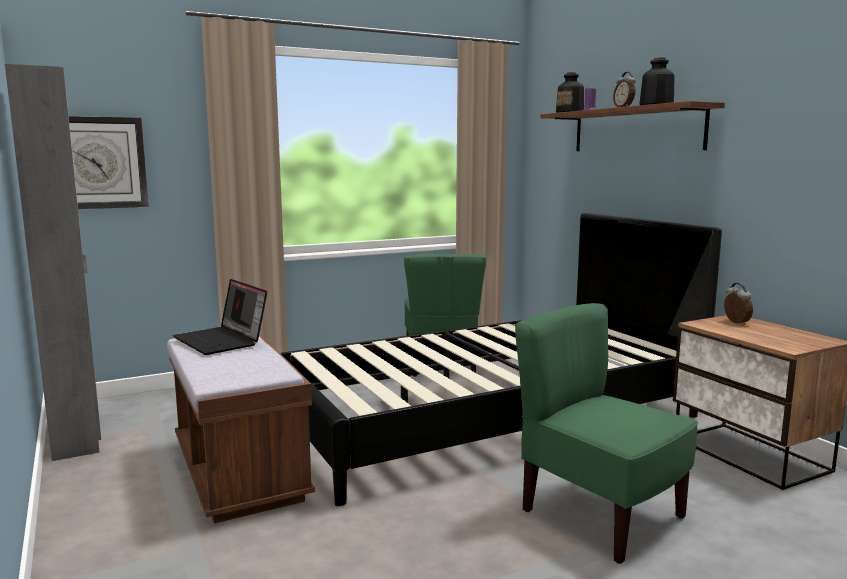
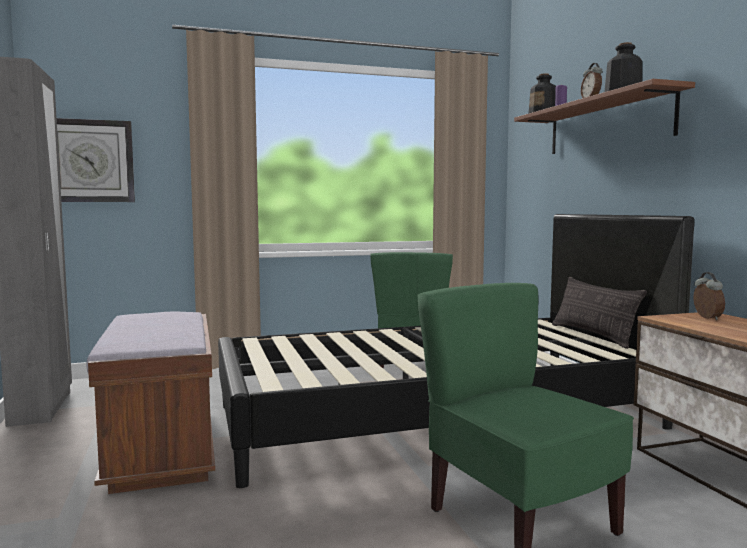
camera: 10 degrees right, 5 degrees down
laptop [173,279,267,355] -> none
none -> pillow [552,277,647,349]

